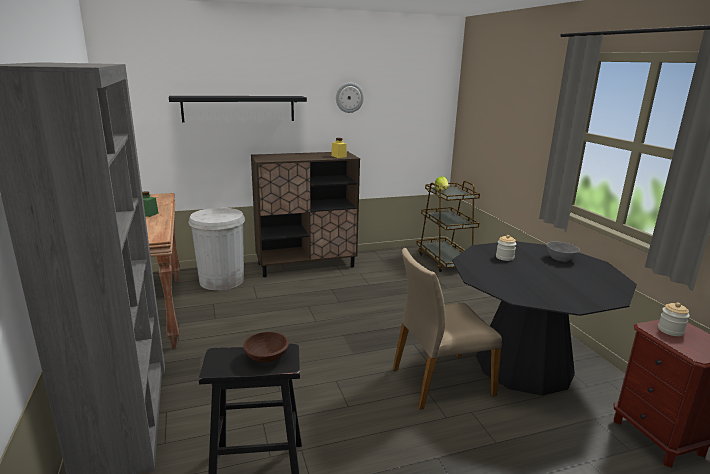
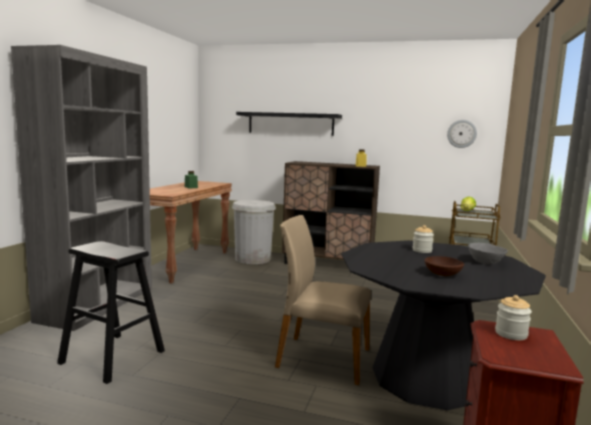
camera: 35 degrees right, 10 degrees down
brown bowl [243,332,289,363] -> brown bowl moved to [424,256,464,276]
wall clock [336,83,364,113] -> wall clock moved to [447,120,477,148]

